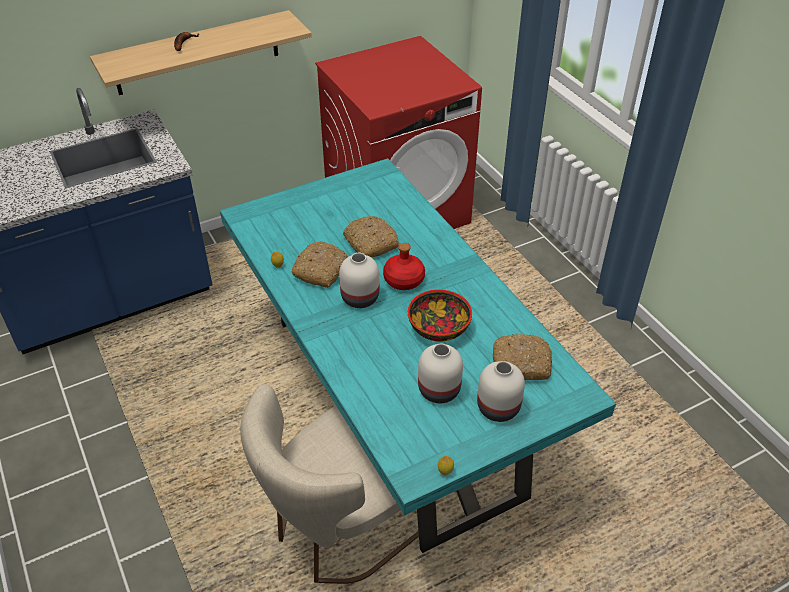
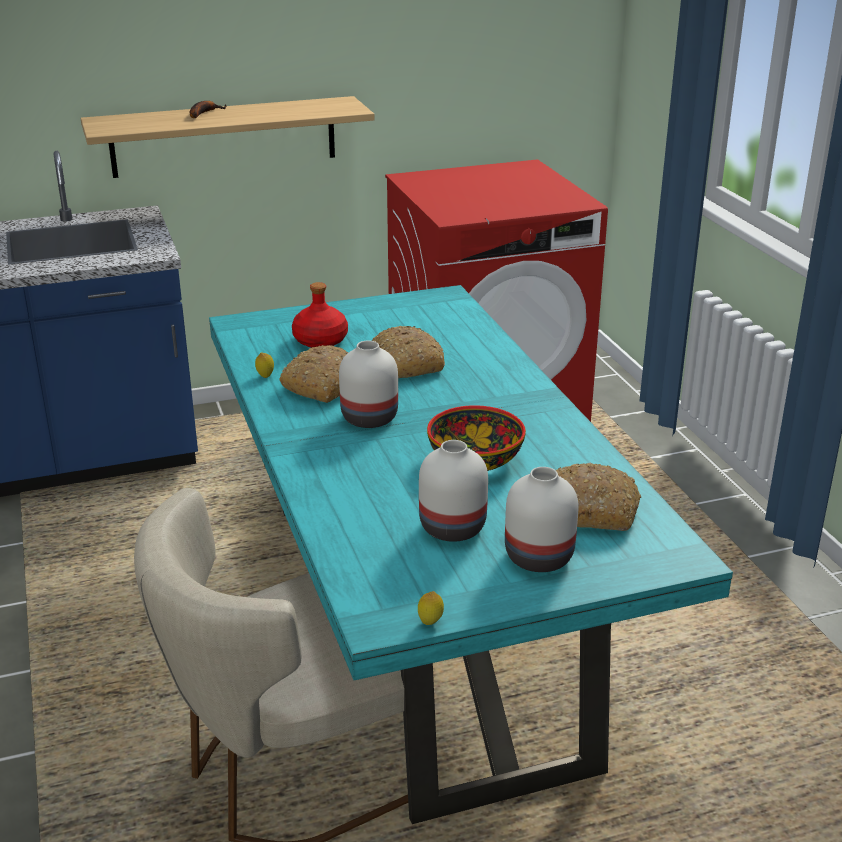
camera: 10 degrees right, 15 degrees down
red bottle [383,243,425,290] -> red bottle moved to [292,282,348,348]

